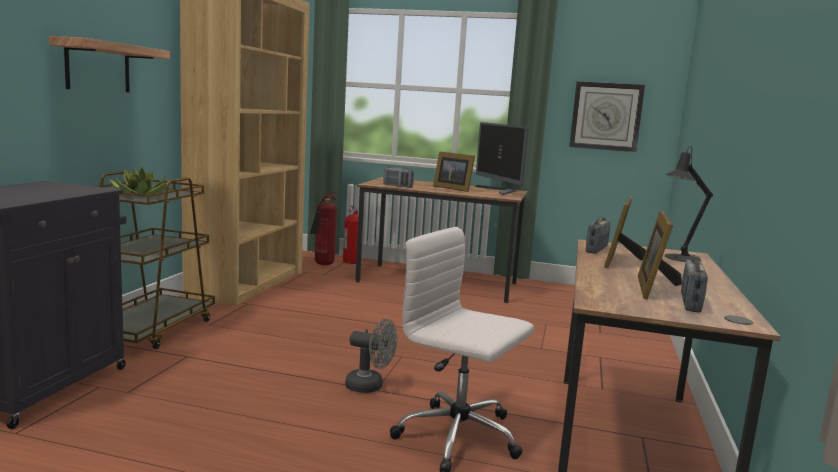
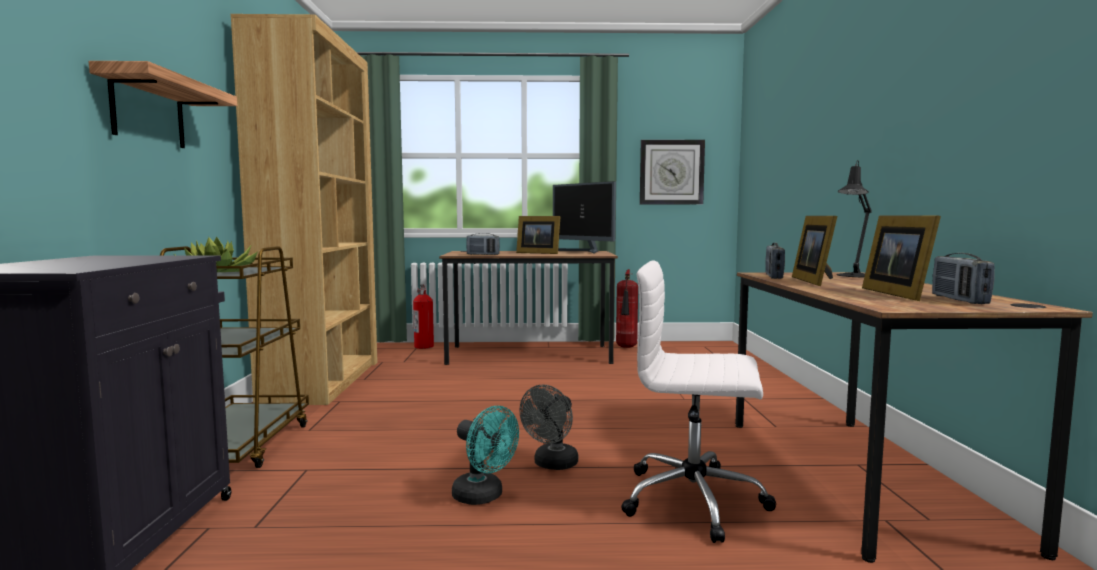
camera: 15 degrees left, 5 degrees down
fire extinguisher [310,192,337,265] -> fire extinguisher moved to [616,269,638,348]
grey fan [345,319,397,393] -> grey fan turned 120 degrees clockwise [519,385,578,470]
none -> turquoise fan [452,406,519,505]

